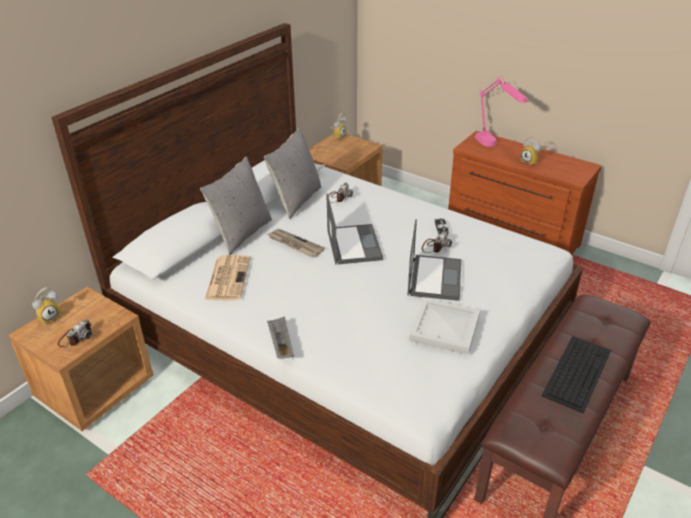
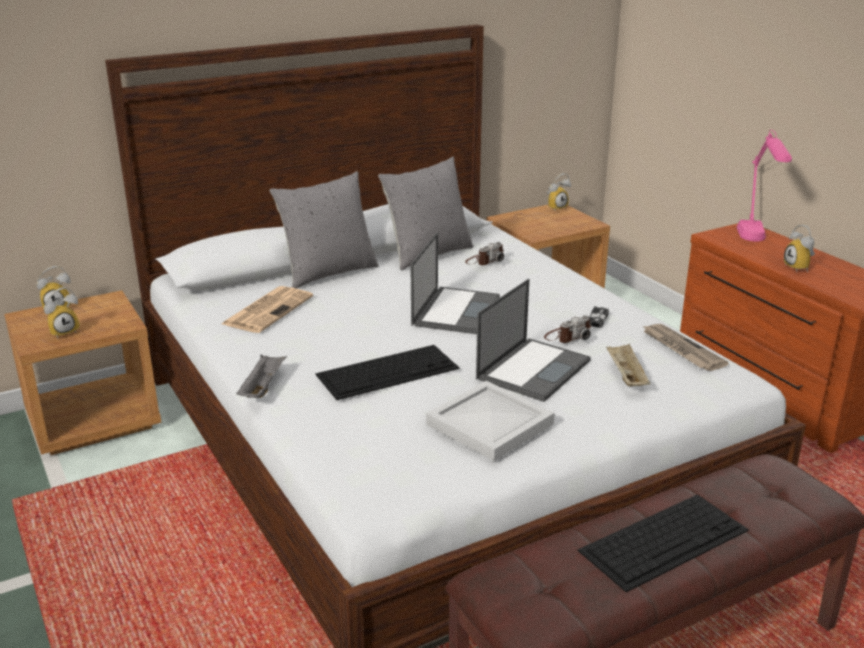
camera: 25 degrees right, 10 degrees down
camera [58,319,92,347] -> alarm clock [44,287,80,338]
newspaper [268,229,325,257] -> newspaper moved to [643,324,729,371]
none -> keyboard [315,345,459,400]
none -> beige tray [607,343,650,387]

